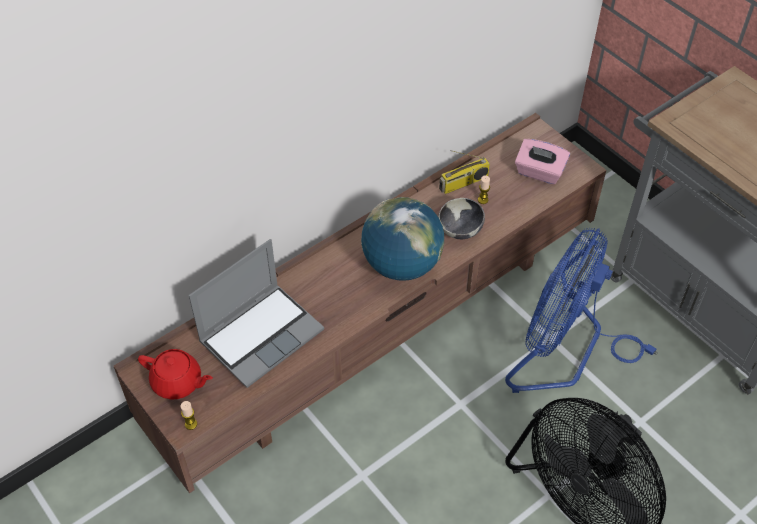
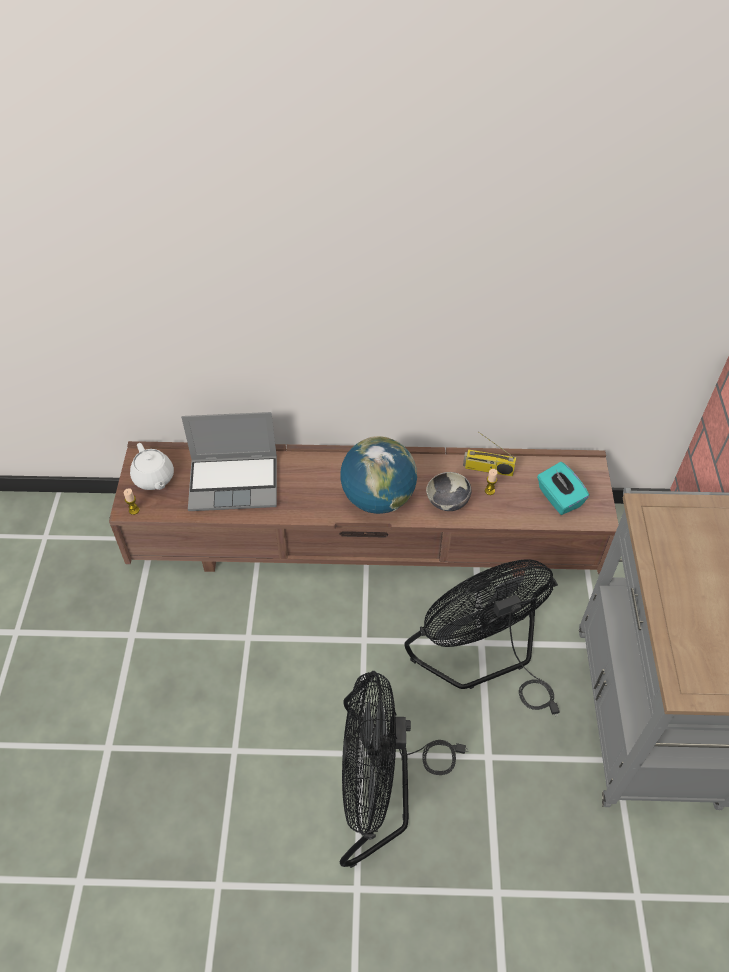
camera: 40 degrees right, 0 degrees up
red teapot [138,349,213,399] -> white teapot [130,443,174,490]
blue fan [505,228,658,393] -> black fan [404,559,560,716]
pink tissue box [515,139,570,184] -> turquoise tissue box [537,462,589,515]

